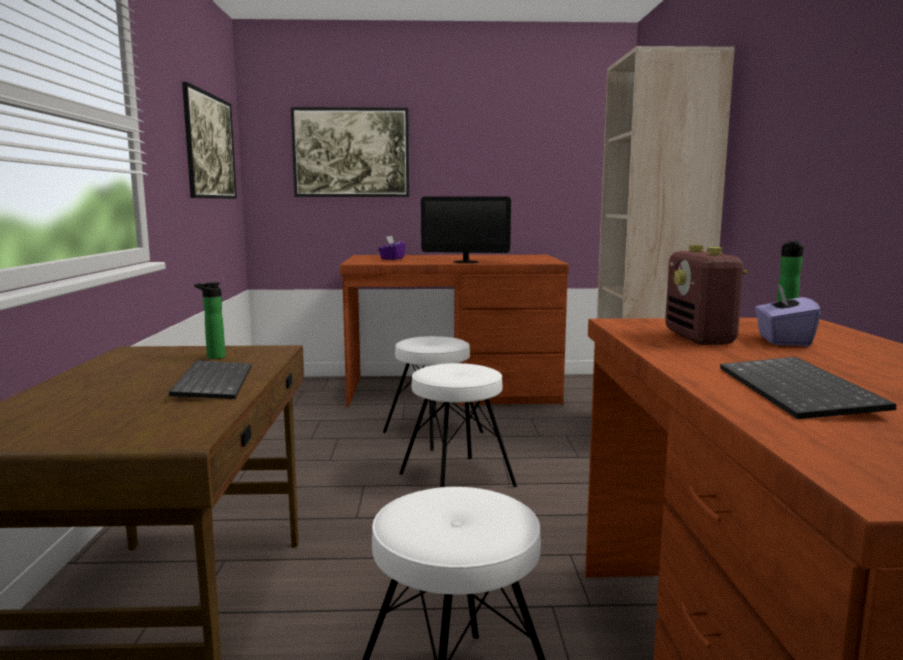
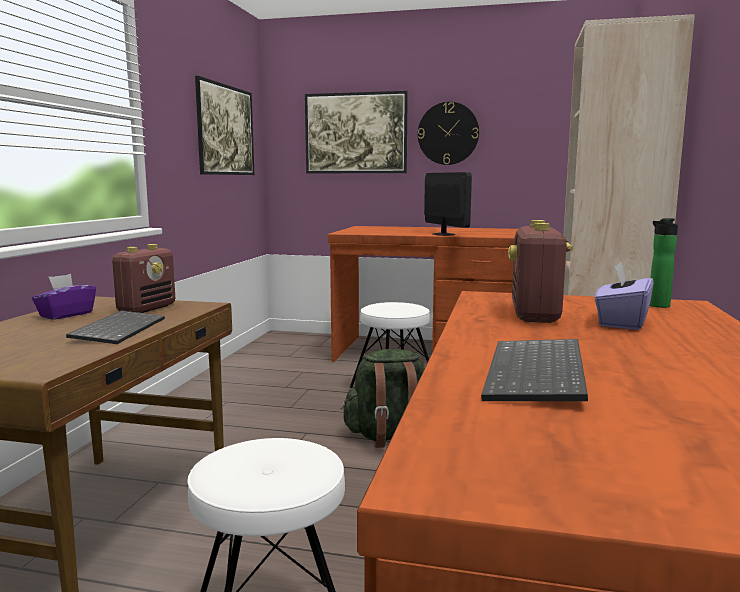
camera: 15 degrees right, 0 degrees up
bottle [194,282,225,359] -> radio [112,244,175,313]
purple tissue box [378,236,406,260] -> purple tissue box moved to [32,274,96,320]
white stool [399,363,517,487] -> green backpack [341,349,425,448]
monitor [421,196,511,263] -> monitor turned 135 degrees counterclockwise [424,172,472,236]
none -> wall clock [418,102,479,165]

